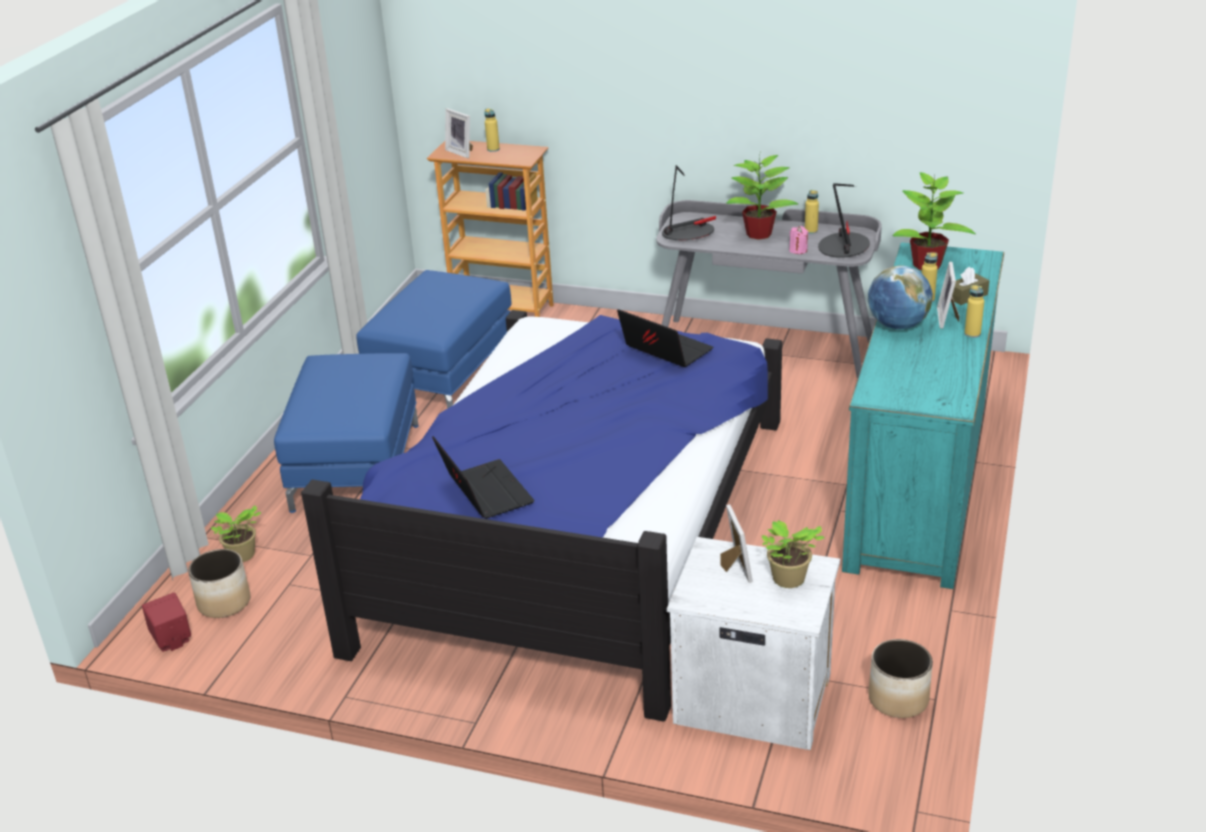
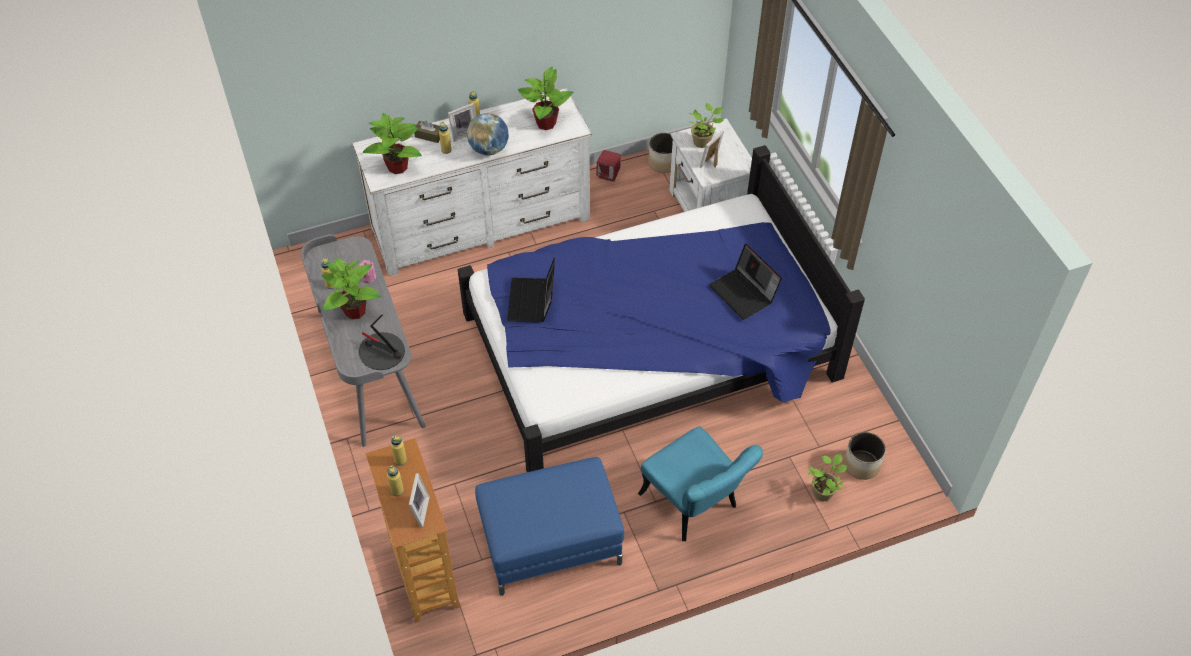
camera: 130 degrees left, 20 degrees up
red speaker [142,593,191,652] -> red speaker moved to [596,150,621,182]
blue ottoman [274,353,418,513] -> turquoise chair [638,426,763,541]
laptop [432,436,535,519] -> laptop turned 60 degrees counterclockwise [709,244,782,320]
table lamp [818,183,870,258] -> none
turquoise dresser [842,242,1004,589] -> white dresser [352,88,592,276]
none -> yellow bottle [390,435,407,466]
none -> potted plant [518,67,574,130]

